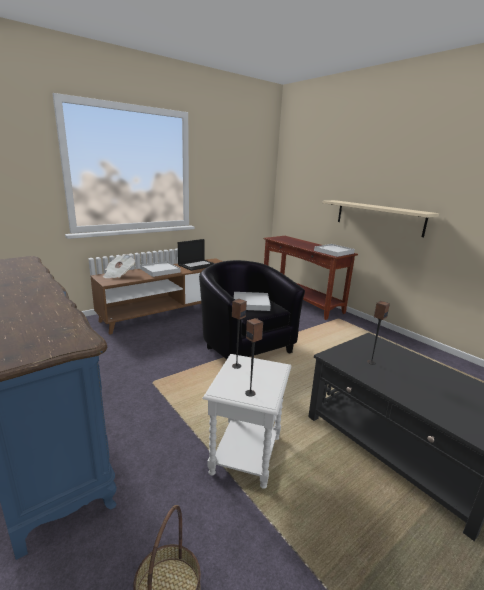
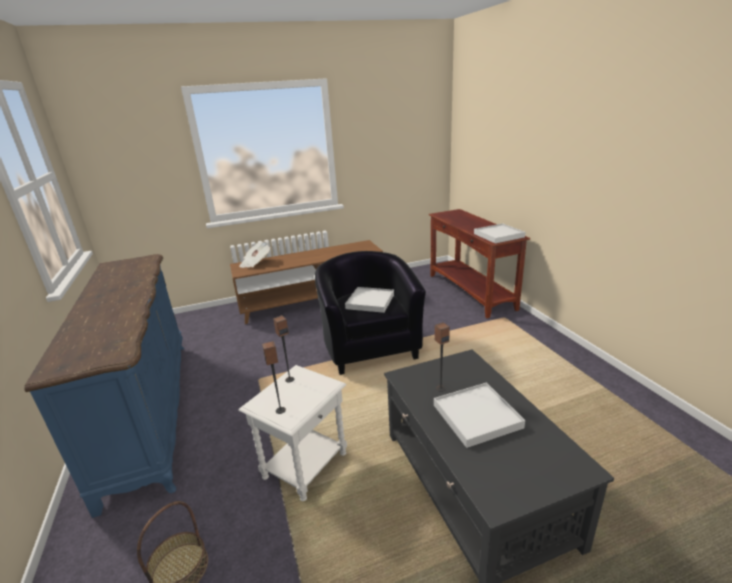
camera: 20 degrees right, 5 degrees up
white tray [140,261,181,277] -> white tray moved to [434,382,525,448]
laptop [178,239,215,271] -> none
beige shelf [323,200,439,237] -> none

